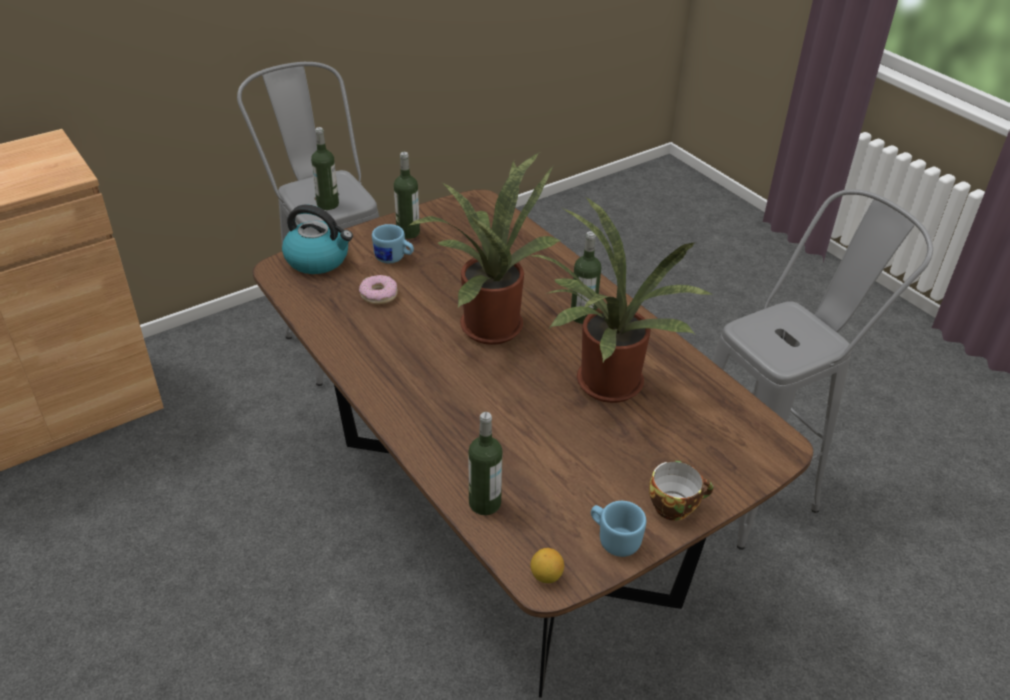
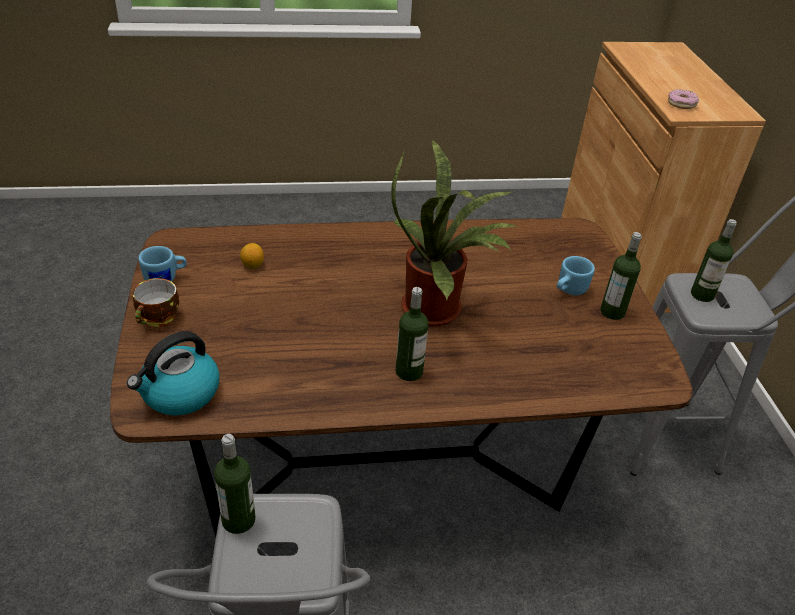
camera: 115 degrees right, 0 degrees up
kettle [282,205,353,274] -> kettle moved to [127,331,220,416]
donut [359,275,398,304] -> donut moved to [668,89,699,109]
bottle [468,412,503,515] -> bottle moved to [214,434,255,534]
potted plant [527,197,712,403] -> none
lemon [530,548,564,583] -> lemon moved to [240,243,264,269]

